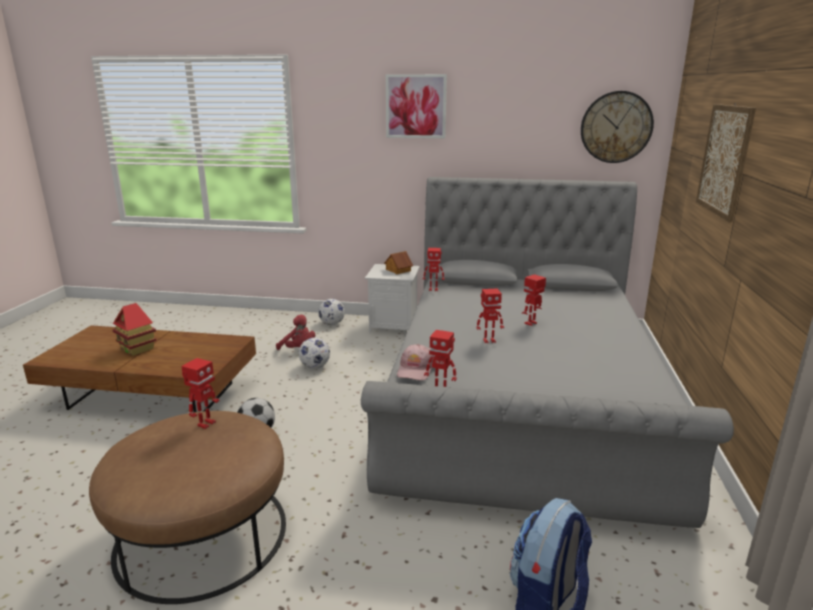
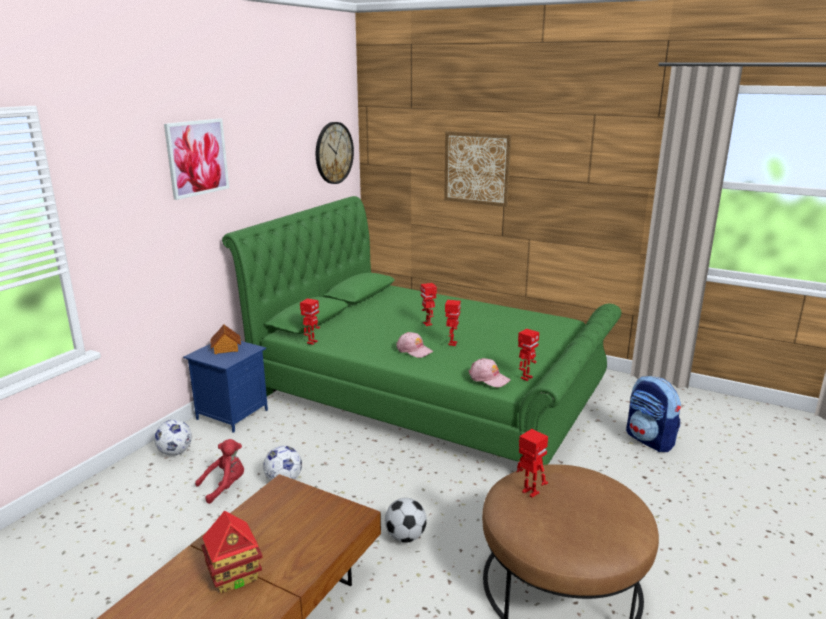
camera: 70 degrees left, 0 degrees up
grey bed [361,177,734,528] -> green bed [222,196,622,469]
grey nightstand [365,264,420,334] -> blue nightstand [183,341,268,433]
none -> pink cap [396,332,433,358]

